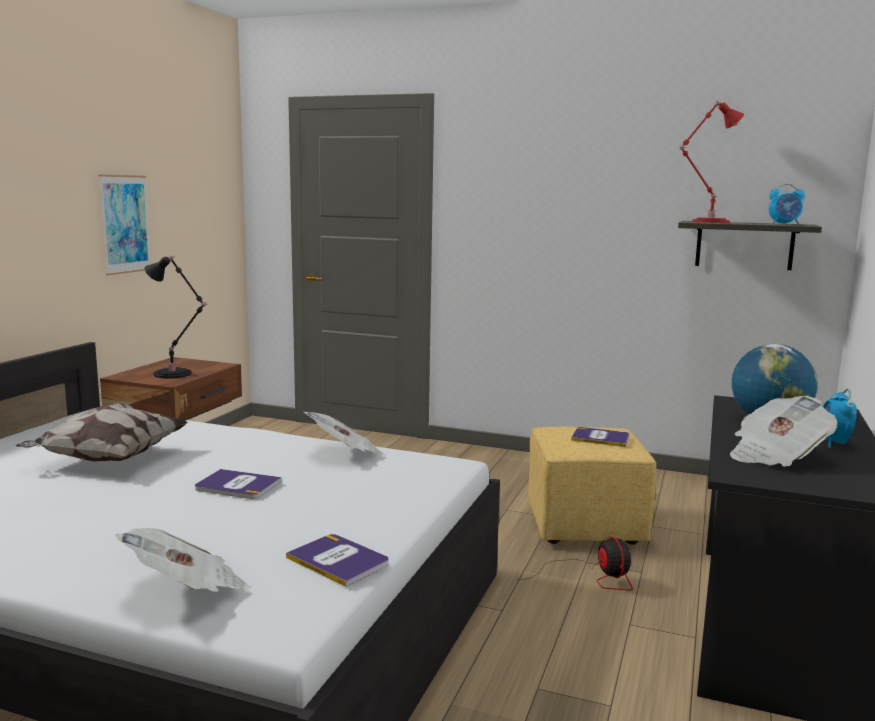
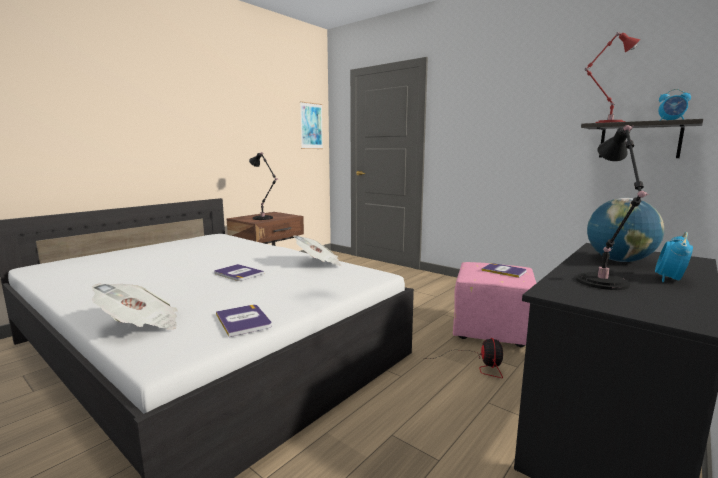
camera: 20 degrees right, 0 degrees up
pillow [16,404,188,461] -> none
picture [99,174,151,275] -> picture moved to [300,101,323,149]
yellow ottoman [528,427,656,545] -> pink ottoman [453,262,536,347]
newspaper [730,396,837,467] -> black table lamp [576,125,649,290]

